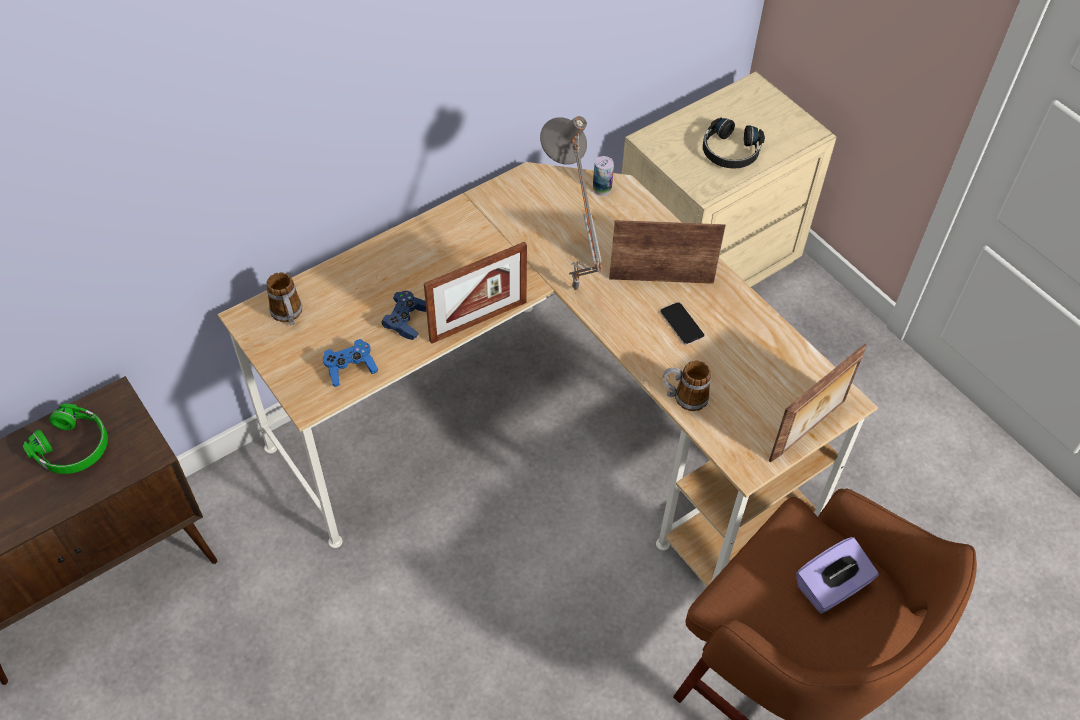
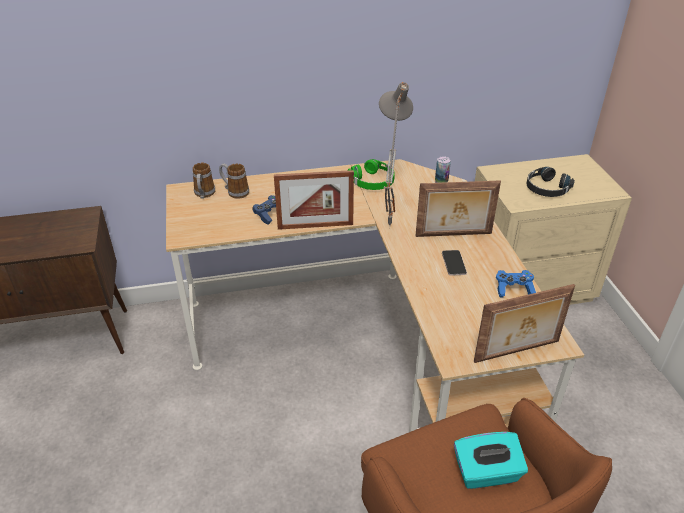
camera: 25 degrees right, 15 degrees down
green headphones [23,404,108,474] -> green headphones moved to [347,159,395,190]
blue game controller [323,339,378,387] -> blue game controller moved to [496,270,536,297]
picture frame [609,220,725,284] -> picture frame turned 150 degrees clockwise [416,180,501,237]
mug [663,360,711,411] -> mug moved to [219,163,249,199]
purple tissue box [796,537,879,614] -> turquoise tissue box [454,432,528,489]

